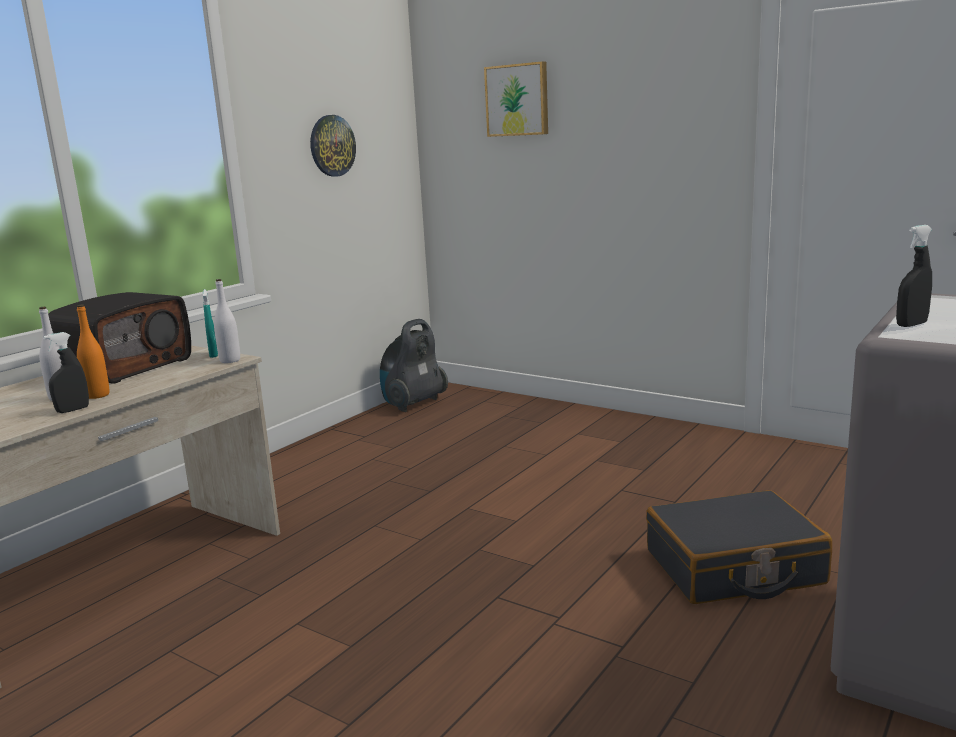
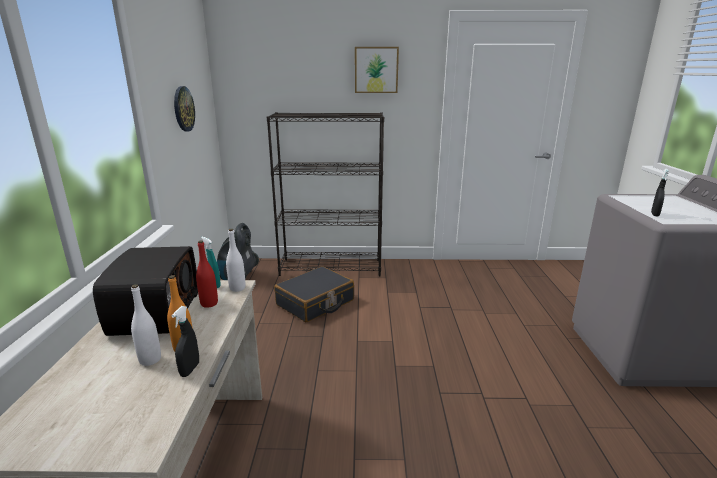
camera: 35 degrees left, 5 degrees up
picture [484,61,548,137] -> picture moved to [355,47,399,93]
black suitcase [646,490,832,604] -> black suitcase moved to [274,266,354,322]
none -> red bottle [196,240,218,308]
none -> black bookcase [267,112,384,277]

